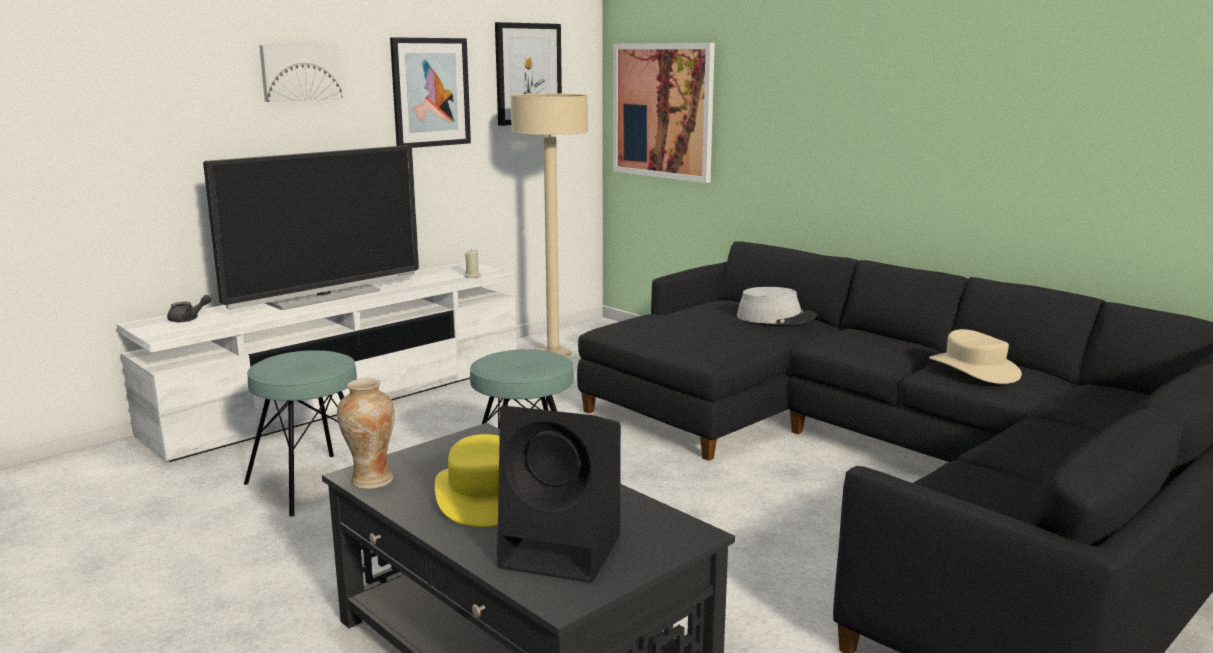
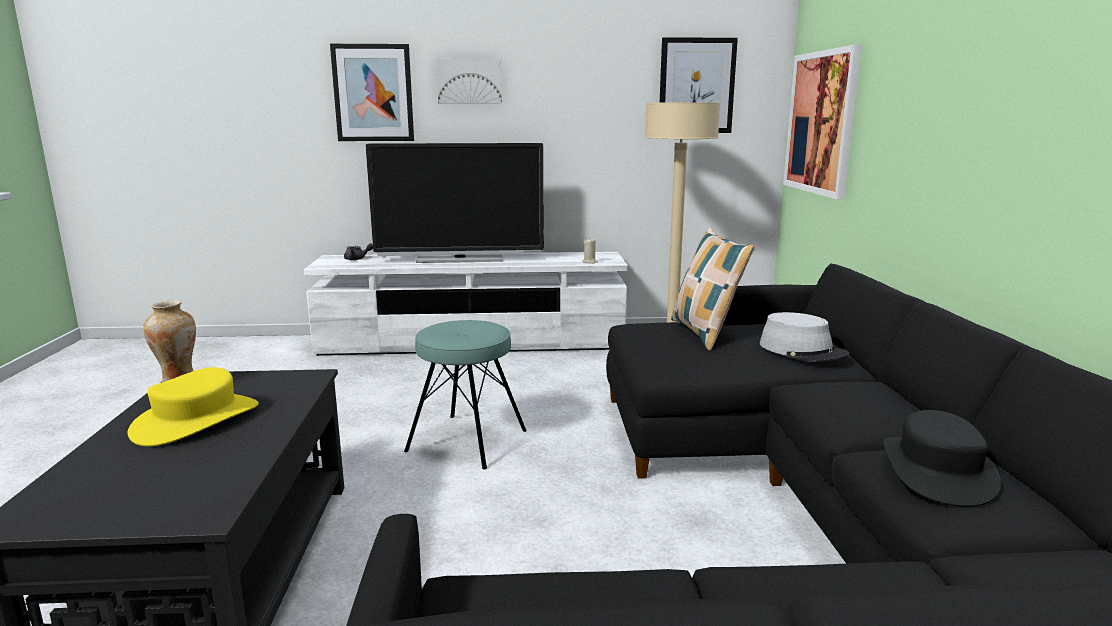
camera: 40 degrees right, 0 degrees up
turquoise stool [244,350,357,517] -> none
picture [390,37,471,148] -> picture moved to [330,44,414,141]
black speaker [497,406,621,583] -> none
beige hat [929,329,1022,384] -> black hat [884,410,1001,507]
none -> pillow [671,228,755,350]

